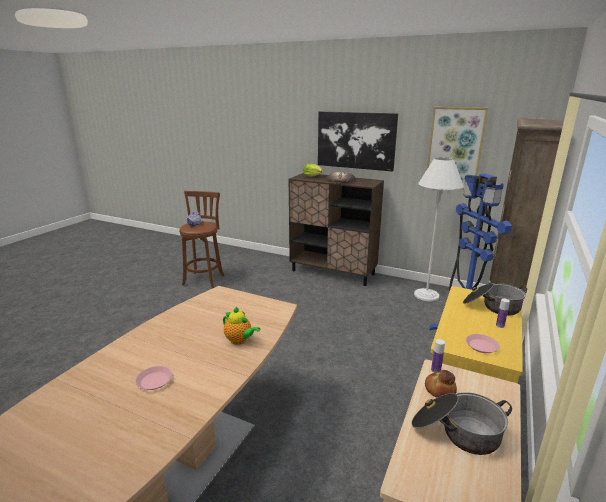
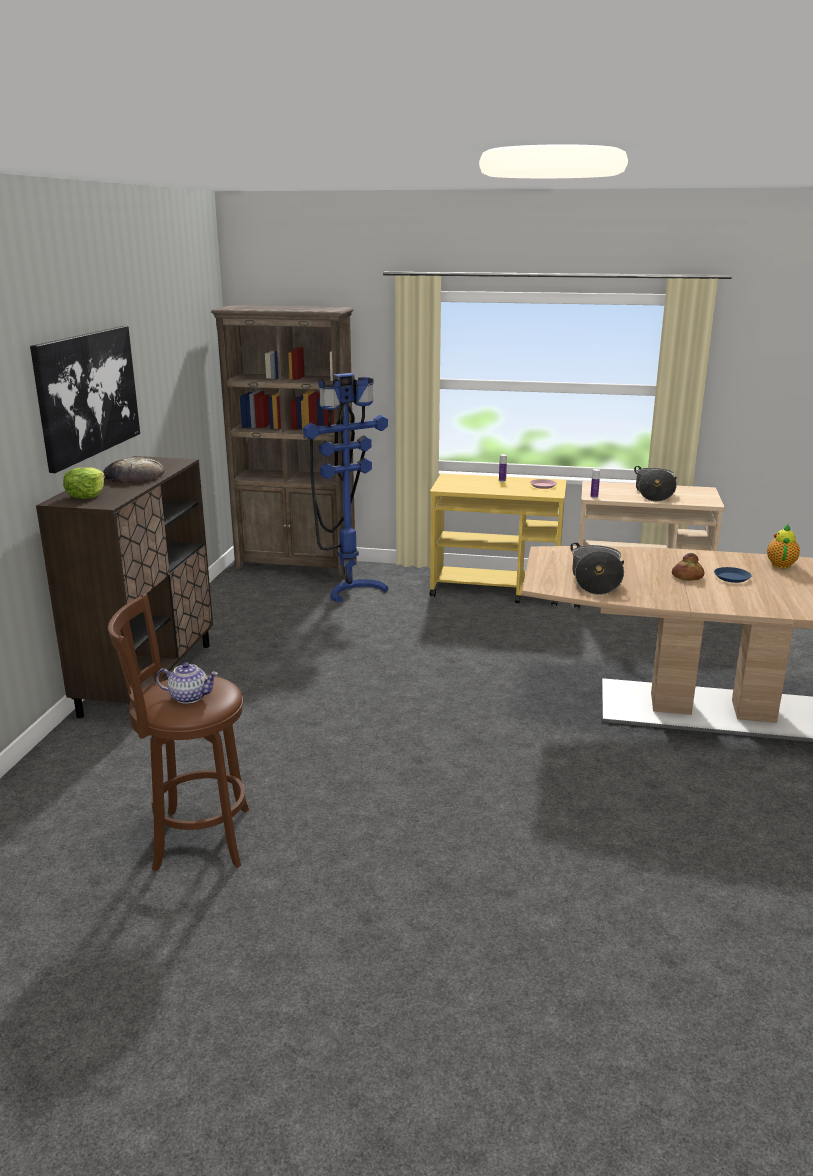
camera: 105 degrees left, 0 degrees up
pink plate [135,366,172,390] -> blue plate [714,567,751,583]
teapot [223,307,260,345] -> teapot moved to [767,524,800,568]
white floor lamp [414,157,463,301] -> none
bread [425,370,457,398] -> bread moved to [672,553,704,580]
picture [427,107,488,190] -> none
cooking pot [463,283,527,316] -> cooking pot moved to [570,543,624,595]

